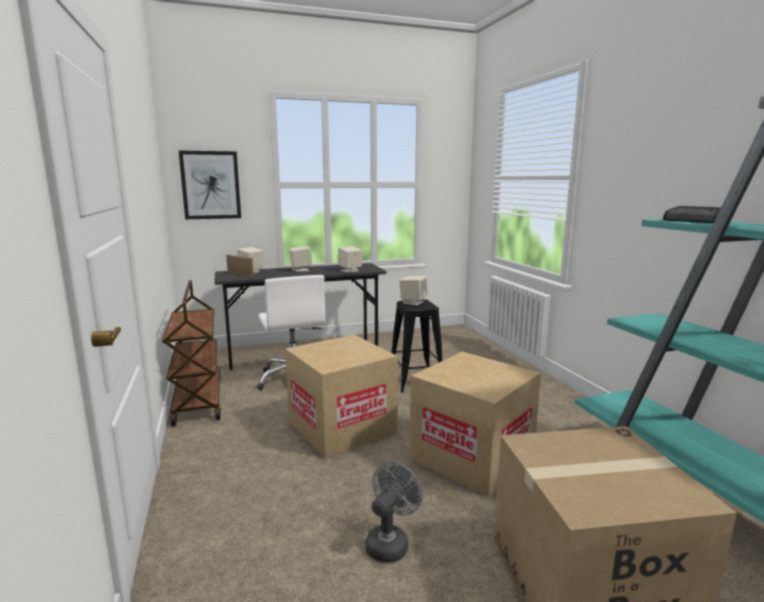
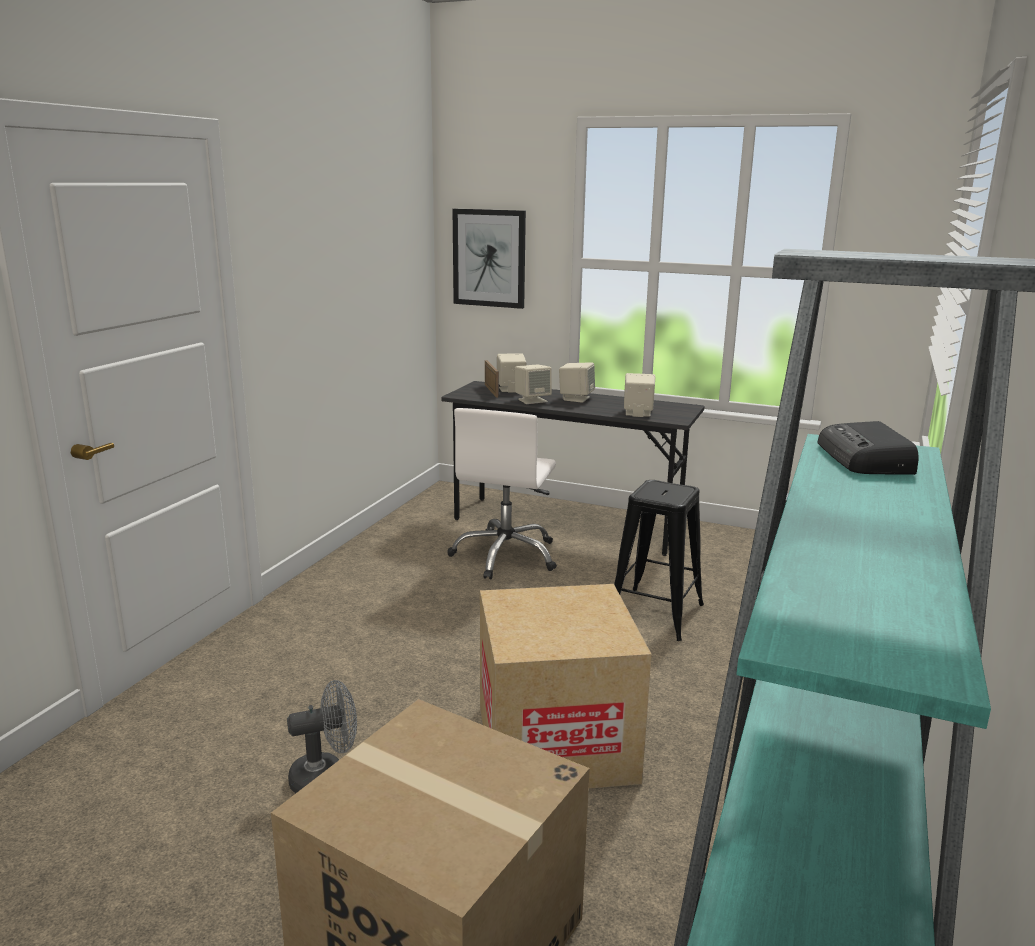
camera: 40 degrees right, 5 degrees up
brown cart [162,280,221,427] -> none
cardboard box [285,335,398,458] -> none
beige speaker [399,276,427,306] -> beige speaker moved to [515,364,552,404]

